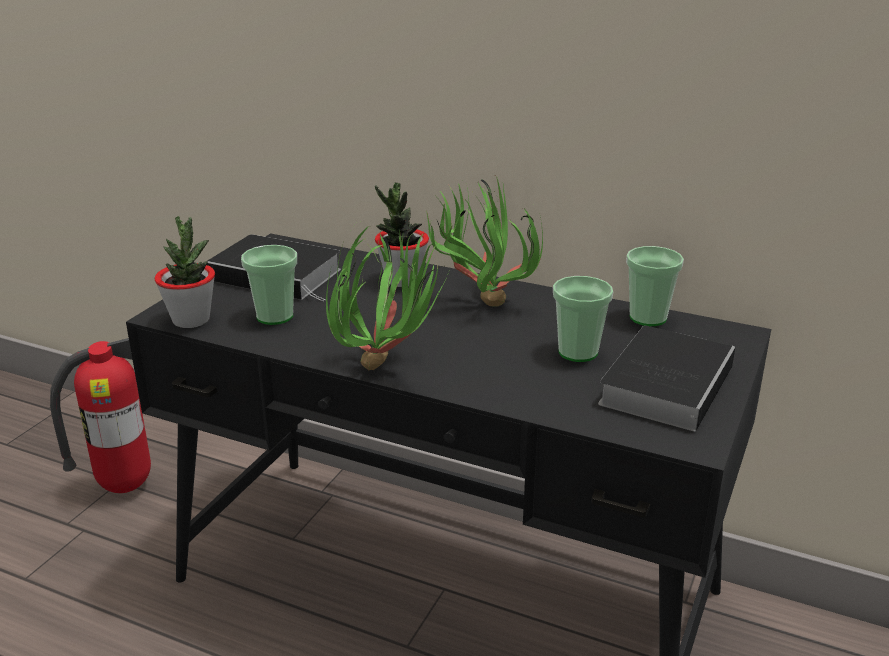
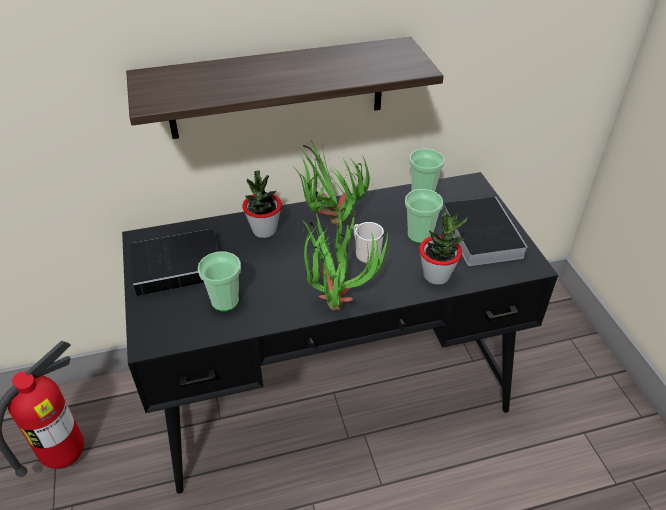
camera: 40 degrees left, 15 degrees up
potted plant [155,216,215,328] -> potted plant moved to [419,210,468,285]
none -> shelf [126,37,444,139]
none -> mug [354,222,384,263]

